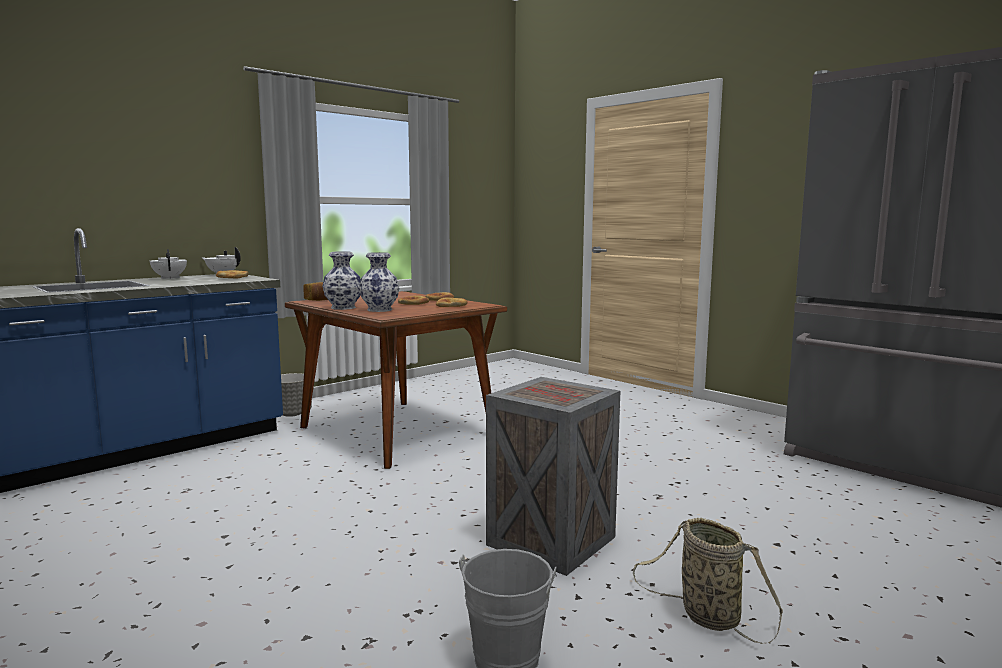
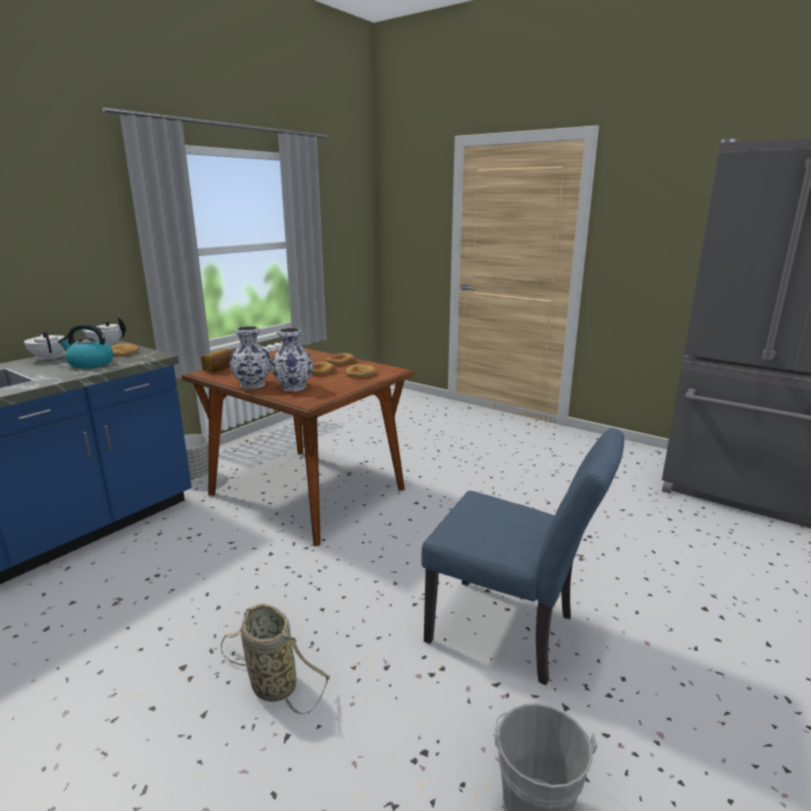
camera: 10 degrees left, 10 degrees up
crate [486,377,620,576] -> blue chair [421,428,624,685]
basket [633,518,783,644] -> basket moved to [221,604,330,714]
none -> kettle [58,324,113,369]

